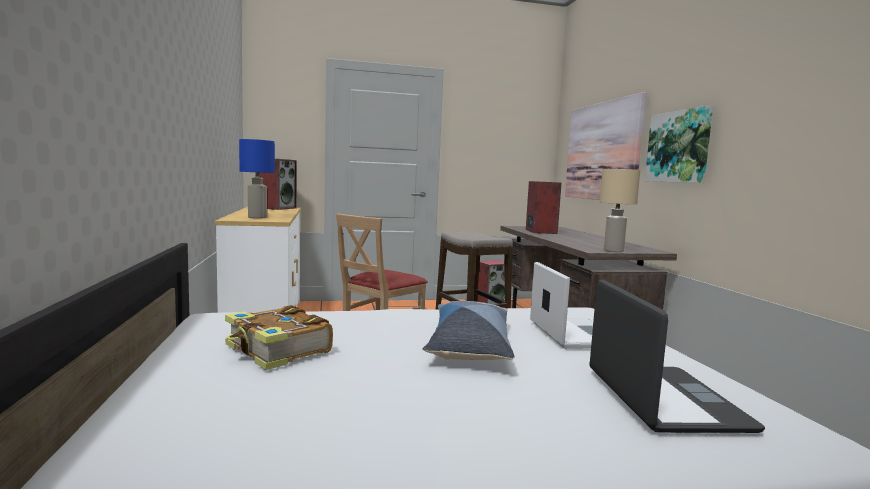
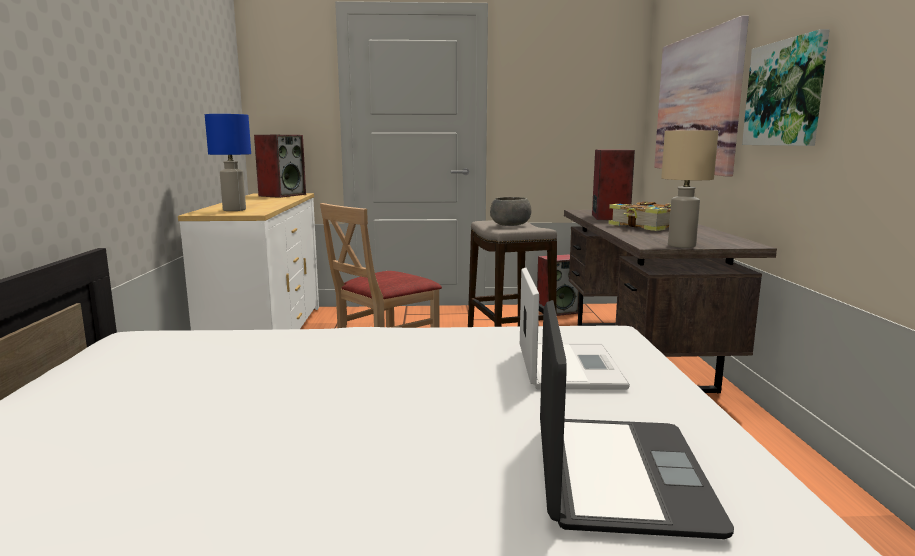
camera: 10 degrees right, 5 degrees up
book [225,305,333,370] -> book moved to [609,201,671,231]
pillow [422,301,514,360] -> none
none -> grey bowl [490,197,531,226]

